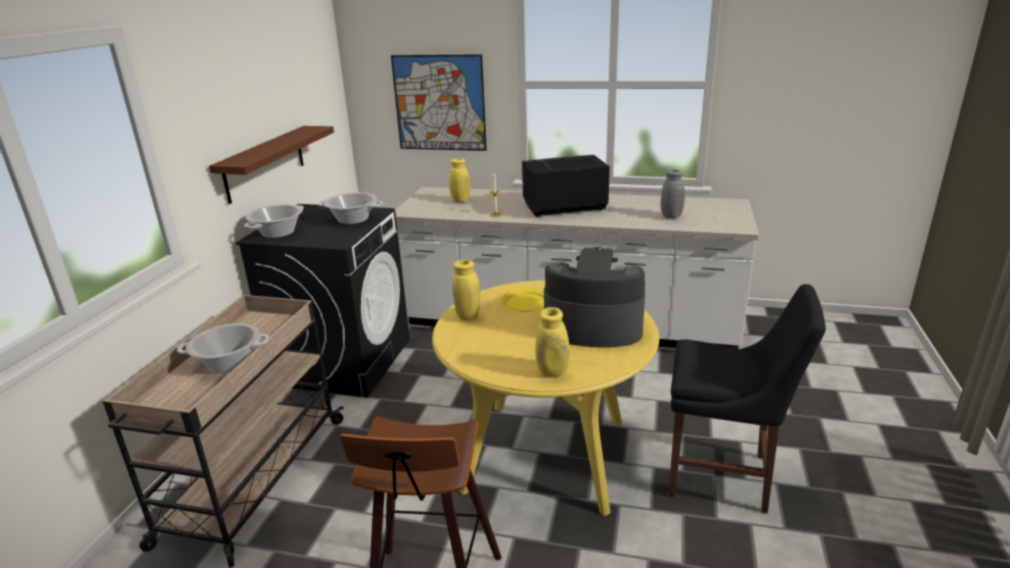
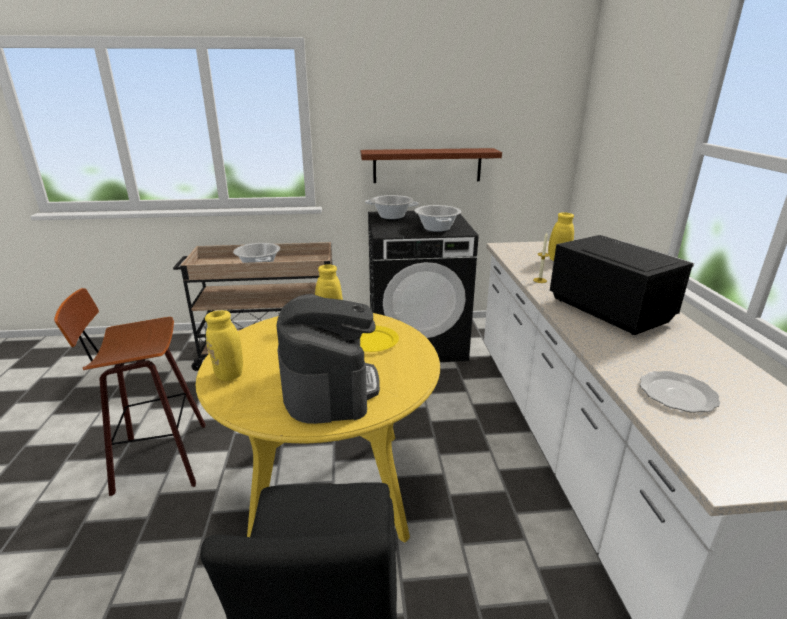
camera: 70 degrees right, 0 degrees up
picture [391,54,487,151] -> none
grey vase [661,170,685,219] -> plate [640,371,720,413]

